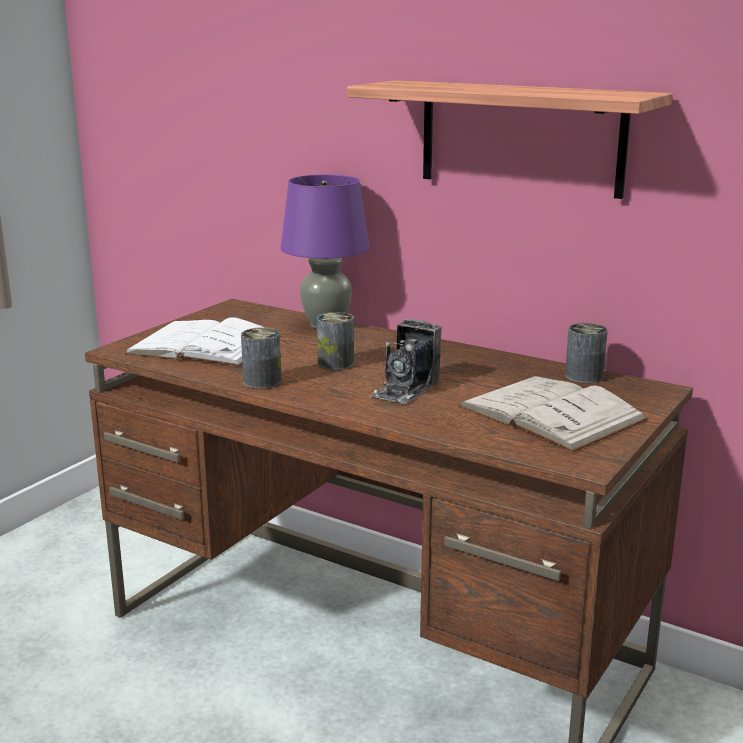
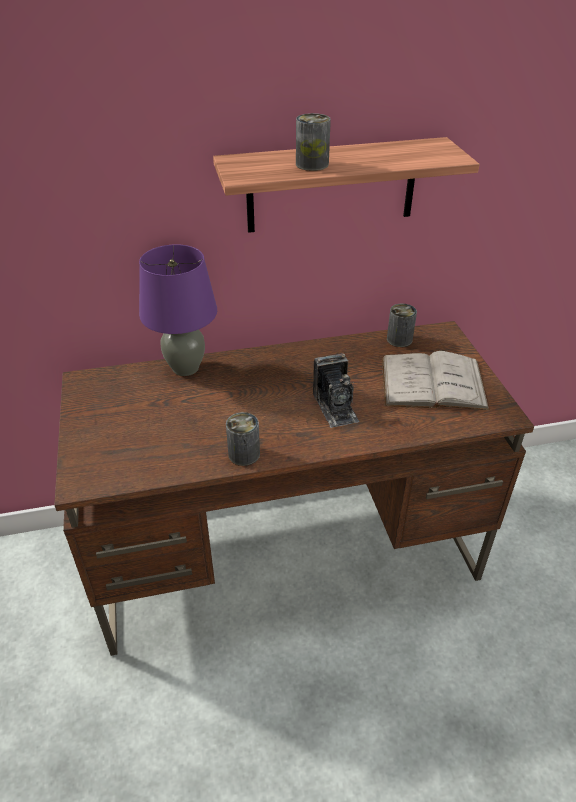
camera: 45 degrees left, 20 degrees up
white book [124,317,265,366] -> none
can [317,312,354,370] -> can moved to [296,113,331,171]

